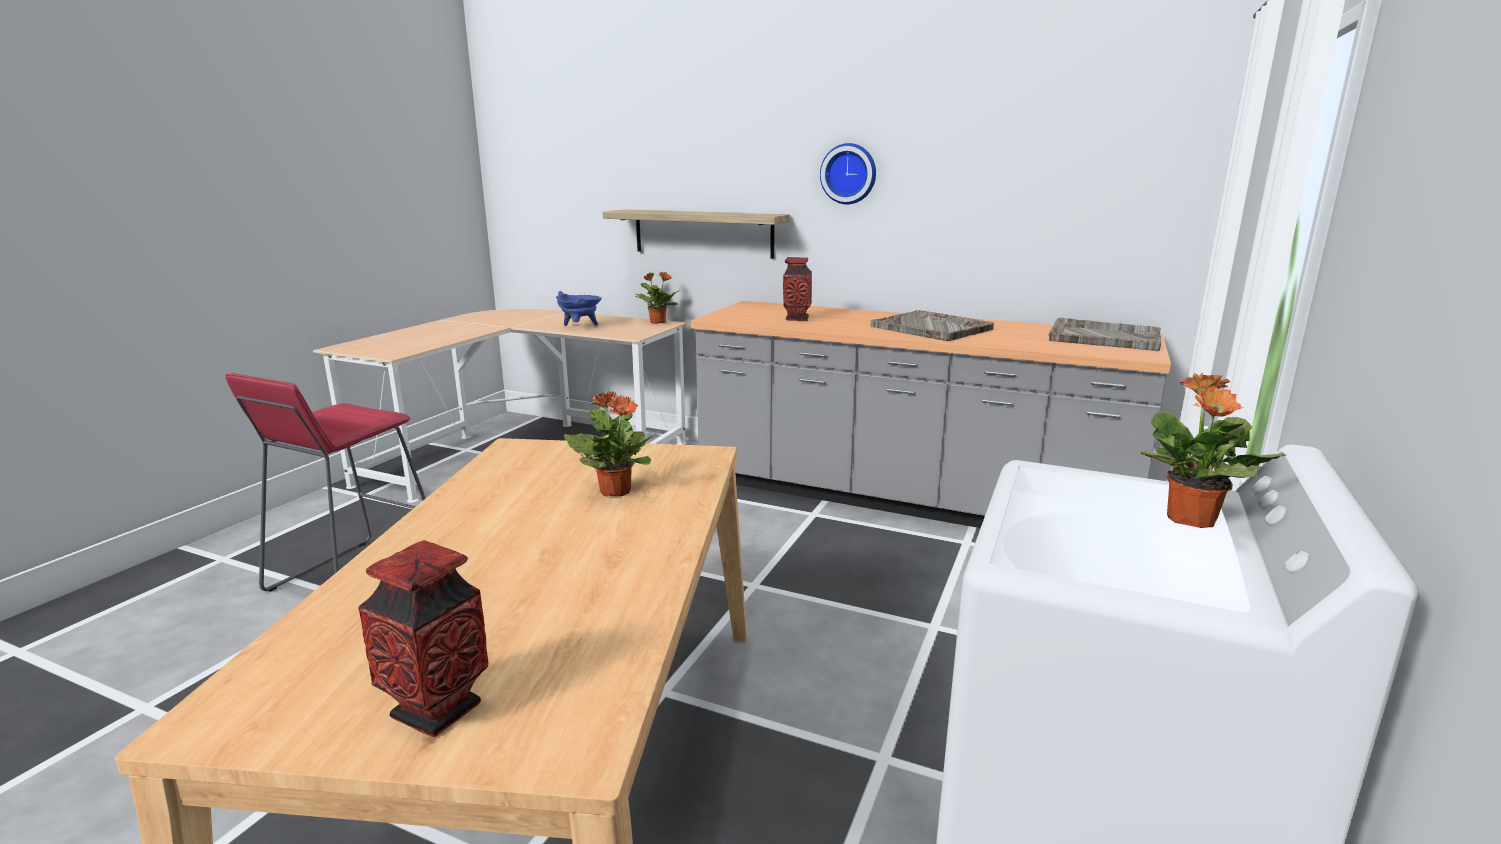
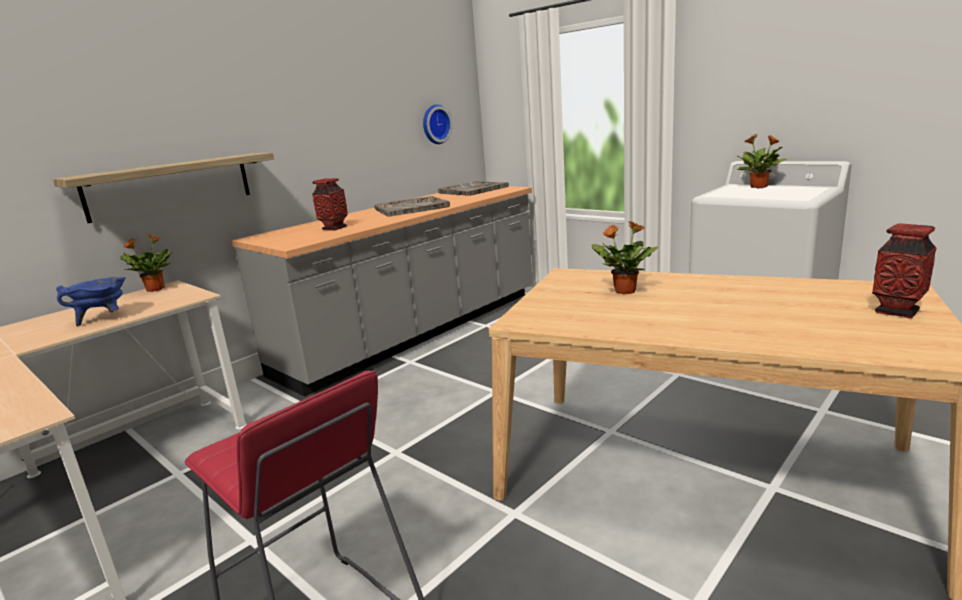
camera: 70 degrees left, 0 degrees up
wall clock [820,143,876,204] -> wall clock moved to [423,104,453,144]

